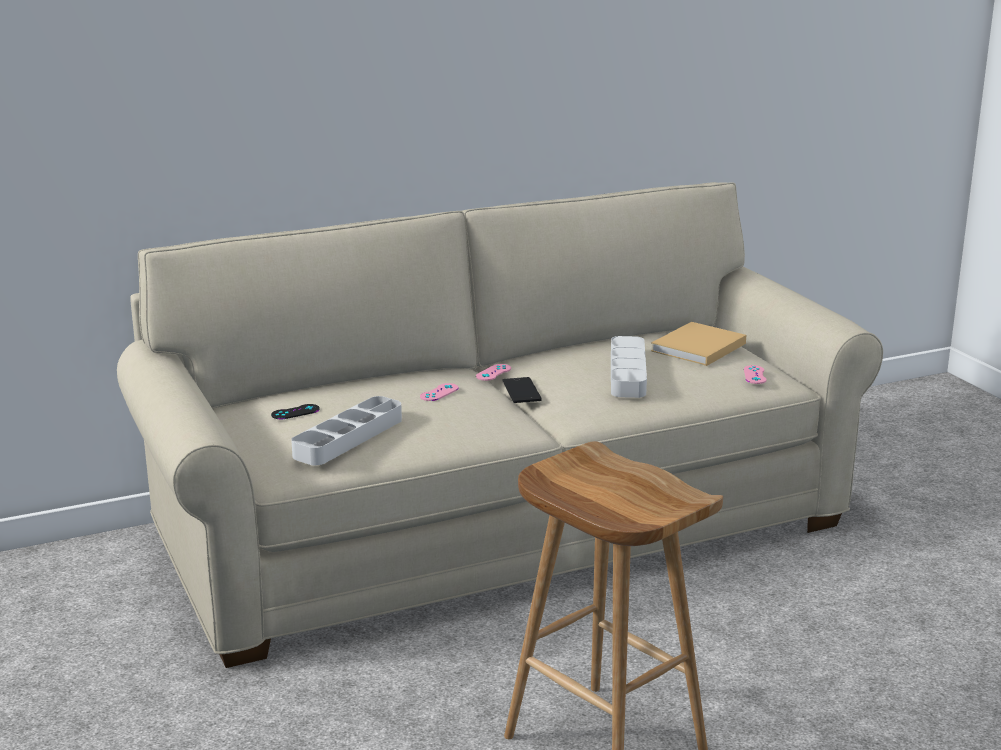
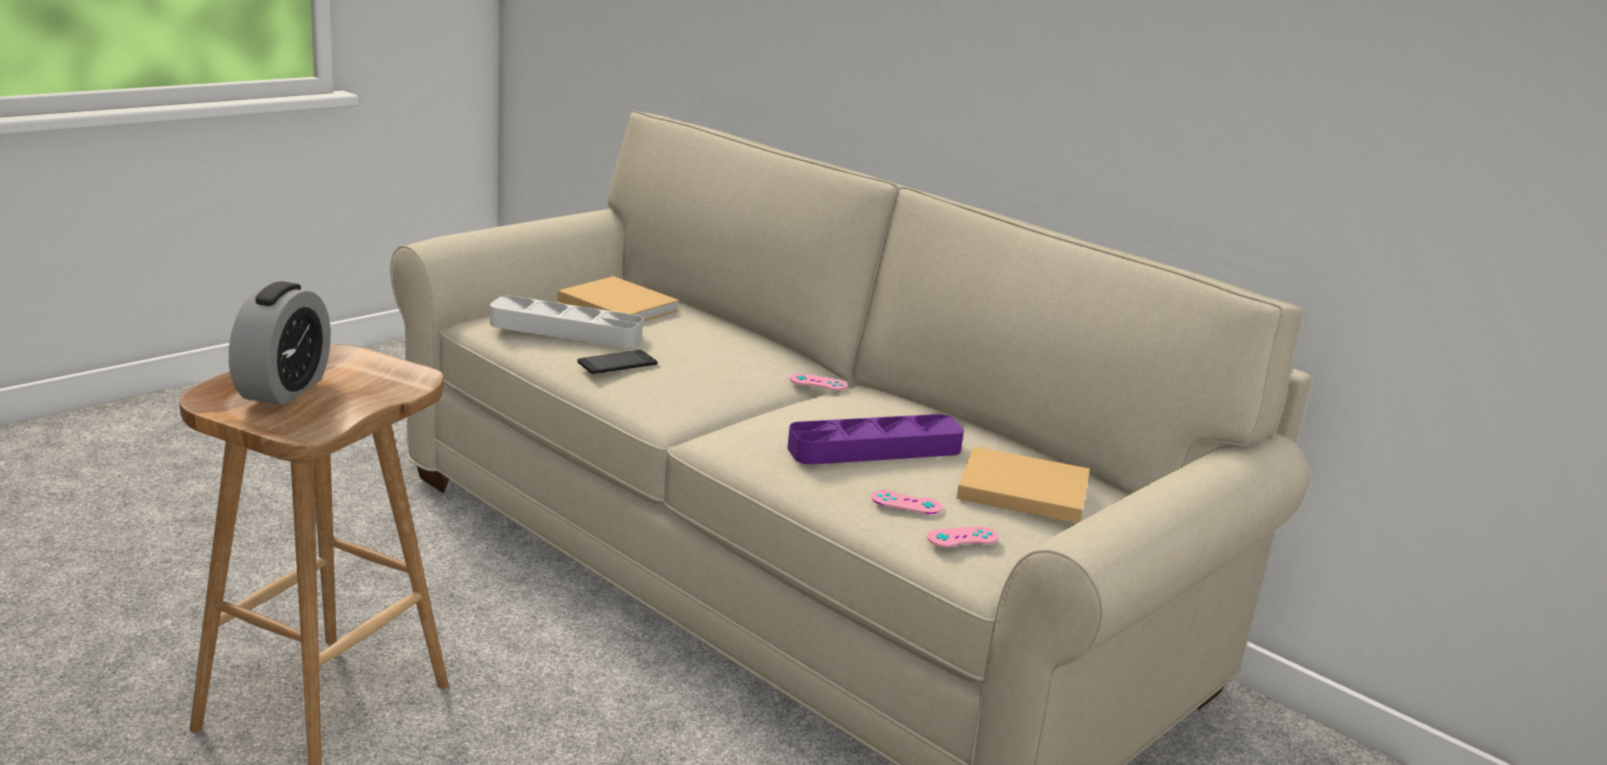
camera: 65 degrees right, 0 degrees up
black game controller [271,404,320,419] -> beige book [558,276,679,321]
pink game controller [420,383,459,401] -> pink game controller moved to [871,490,943,514]
phone [503,377,542,403] -> phone moved to [577,350,657,374]
grey tray [611,336,647,398] -> purple tray [787,414,964,465]
none -> alarm clock [229,281,331,405]

